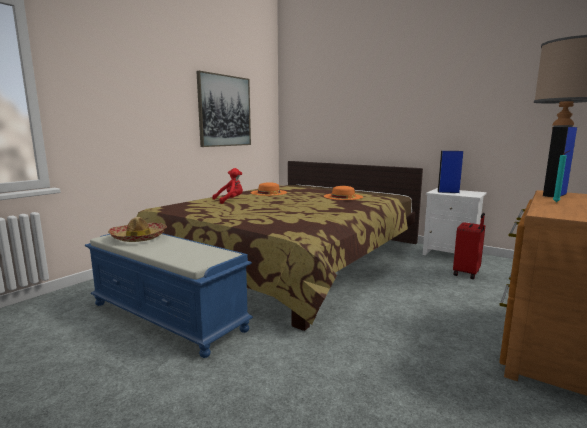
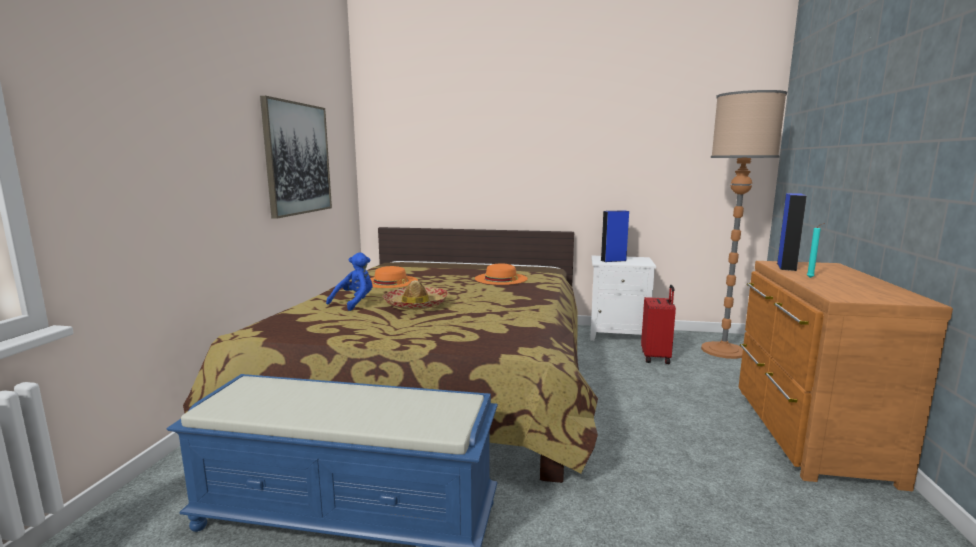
camera: 25 degrees left, 0 degrees up
hat [108,217,167,242] -> hat moved to [382,280,448,310]
red plush toy [212,168,243,204] -> blue plush toy [326,252,373,311]

